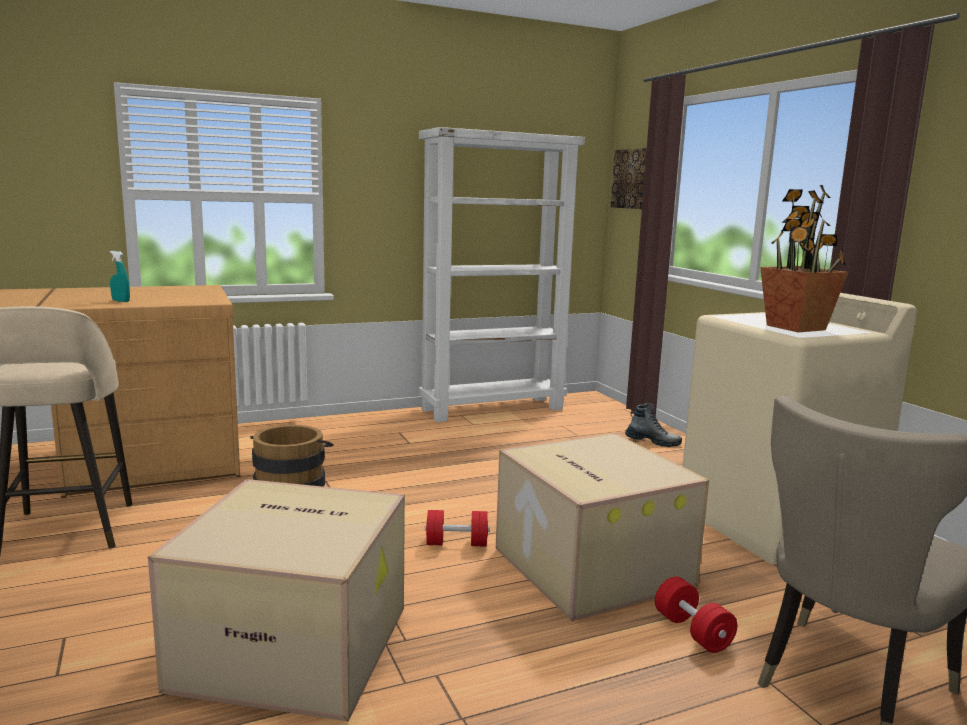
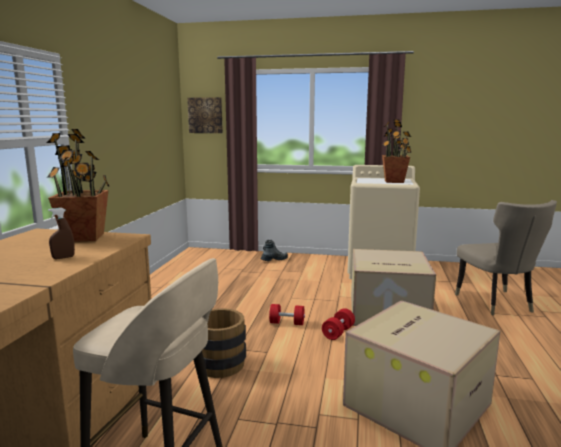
camera: 55 degrees left, 0 degrees up
turquoise spray bottle [110,251,130,302] -> brown spray bottle [48,208,75,259]
white bookcase [419,127,585,422] -> none
red dumbbell [655,576,737,653] -> red dumbbell moved to [269,304,305,325]
none -> potted plant [47,129,110,242]

